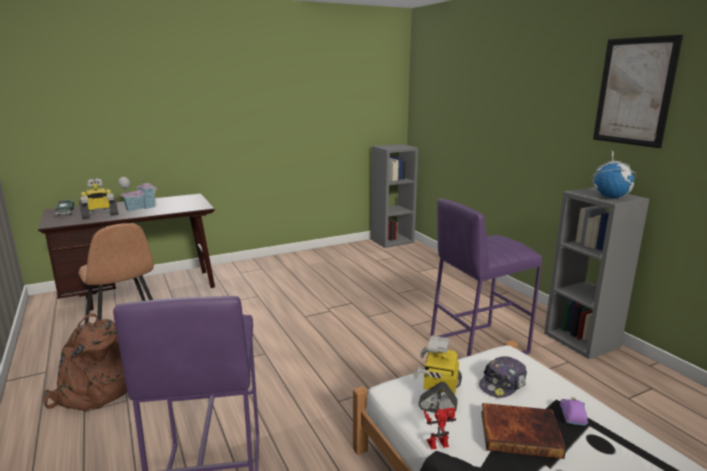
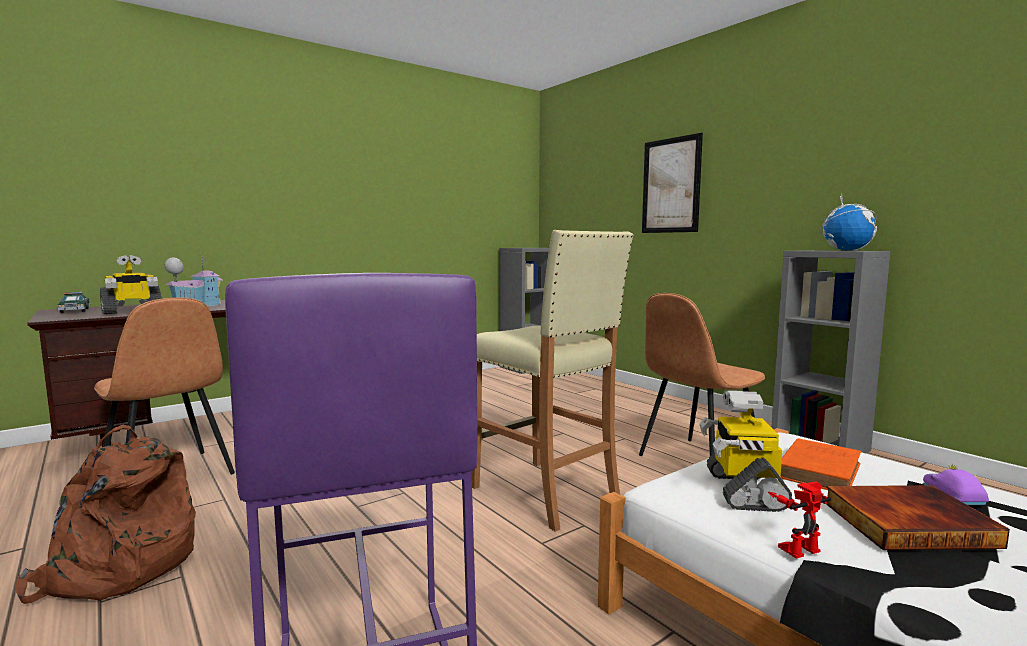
camera: 10 degrees left, 10 degrees down
purple stool [430,198,542,356] -> brown chair [639,293,765,456]
cap [479,356,527,398] -> orange book [781,438,861,490]
picture [593,35,683,148] -> picture moved to [642,133,703,233]
none -> beige stool [472,230,633,532]

